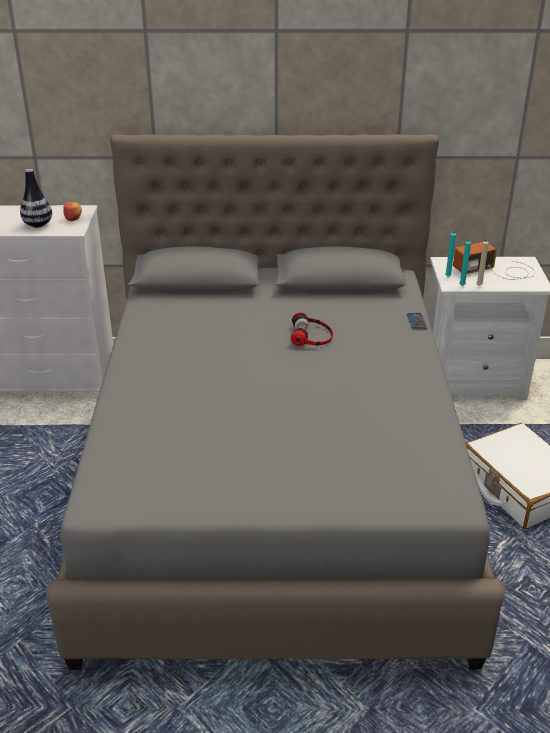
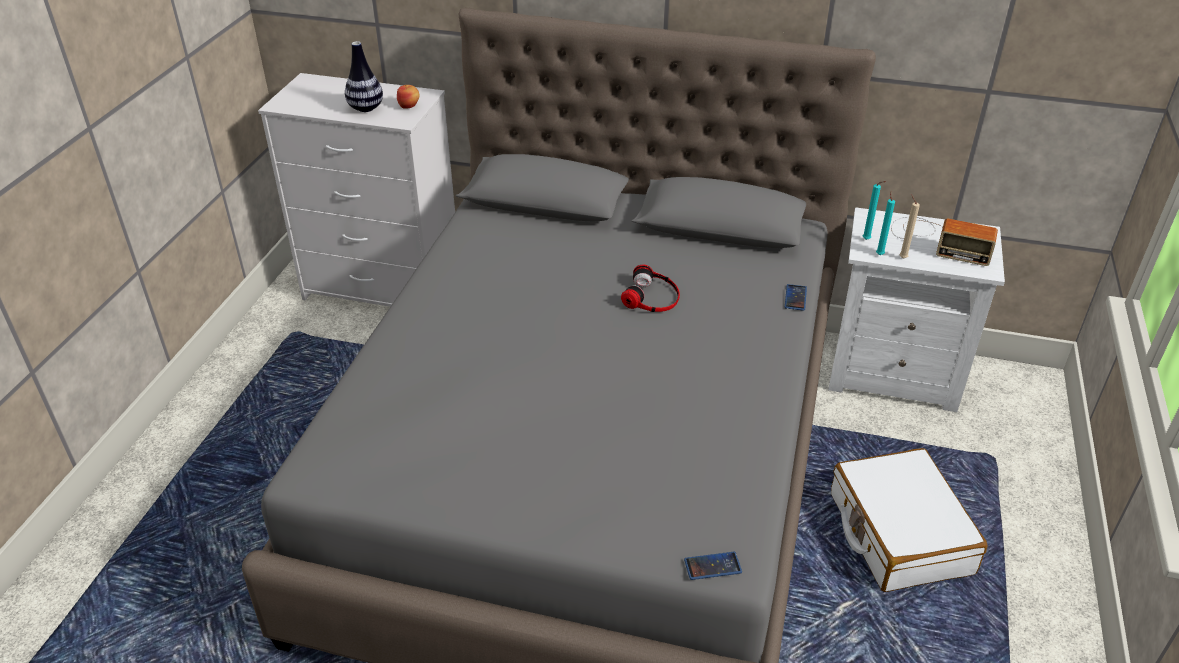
camera: 15 degrees right, 5 degrees up
radio [453,242,535,280] -> radio turned 150 degrees counterclockwise [891,217,998,266]
none -> phone [684,552,742,580]

